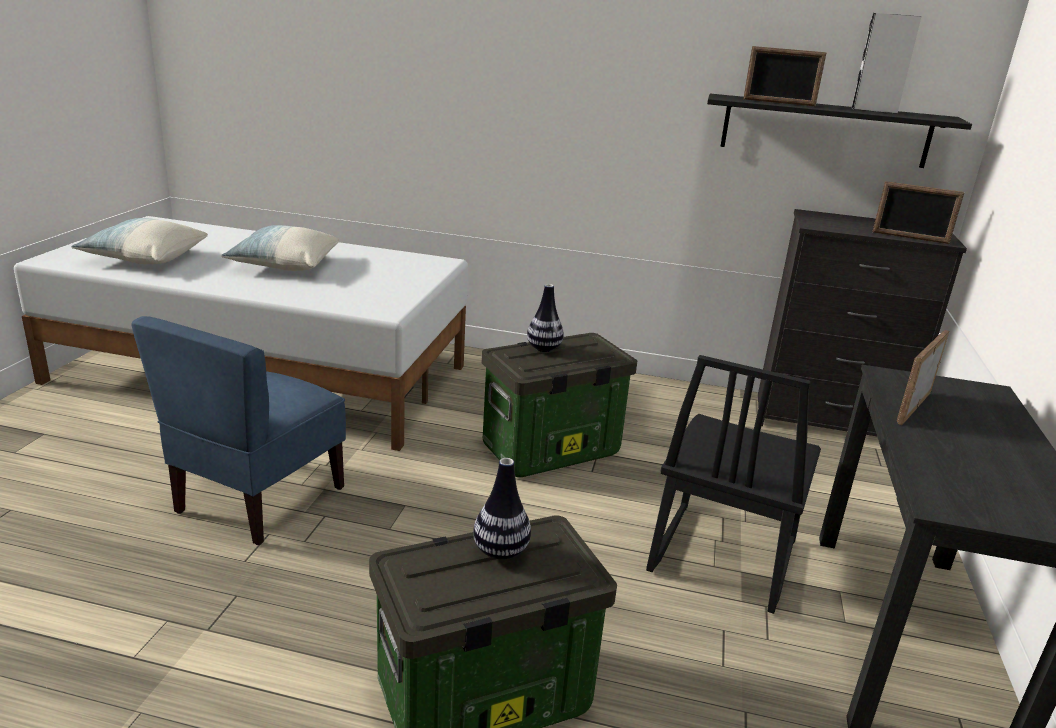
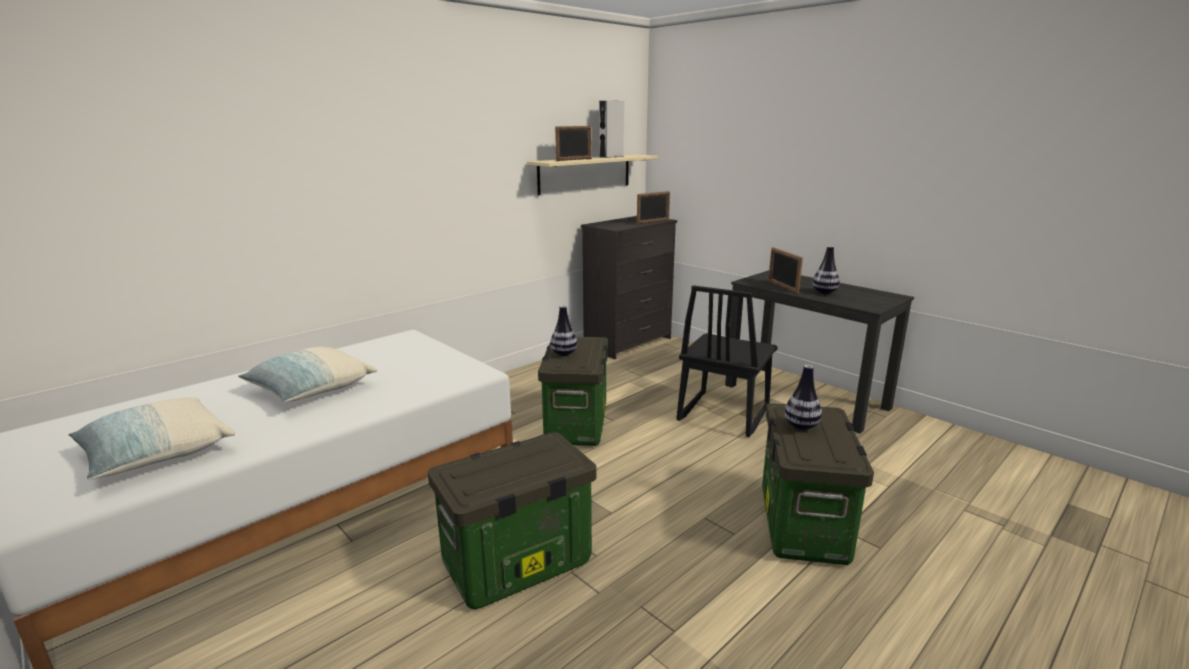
camera: 55 degrees left, 5 degrees down
blue chair [131,316,346,545] -> storage box [428,432,596,609]
black chair [646,355,821,614] -> black chair turned 60 degrees clockwise [676,285,777,437]
black shelf [707,94,972,168] -> beige shelf [527,154,658,195]
none -> vase [812,246,840,294]

